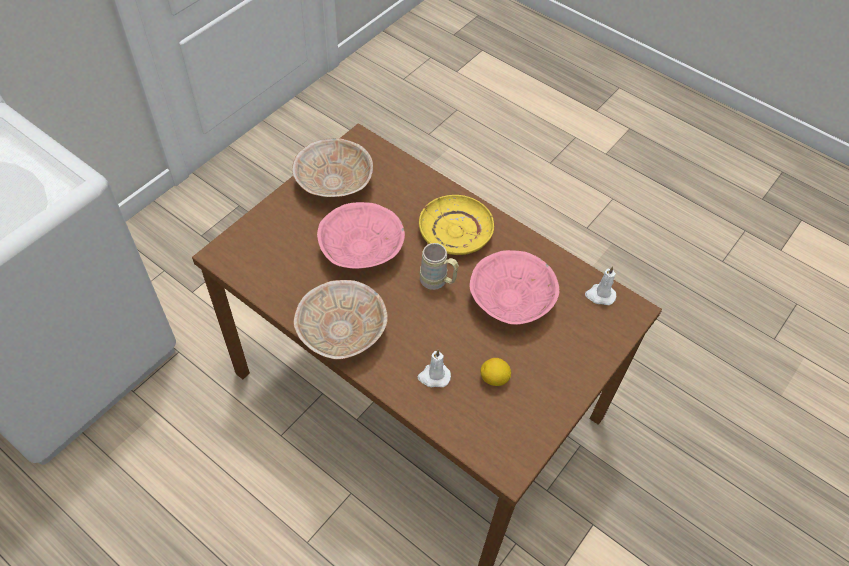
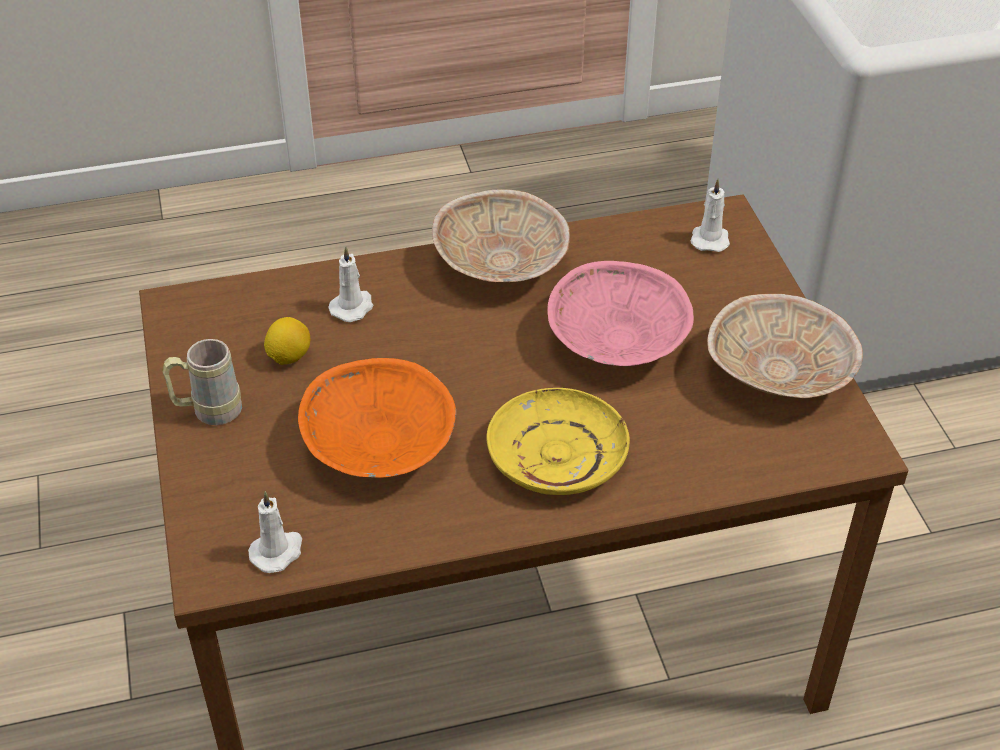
camera: 130 degrees right, 10 degrees down
beige mug [420,243,459,290] -> beige mug moved to [162,339,242,425]
pink bowl [469,250,559,325] -> orange bowl [298,358,456,478]
none -> white candle [691,179,730,252]

